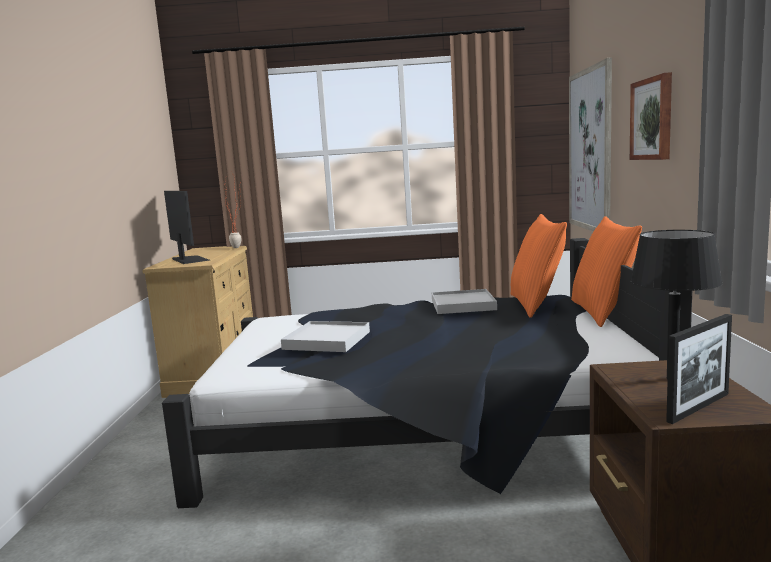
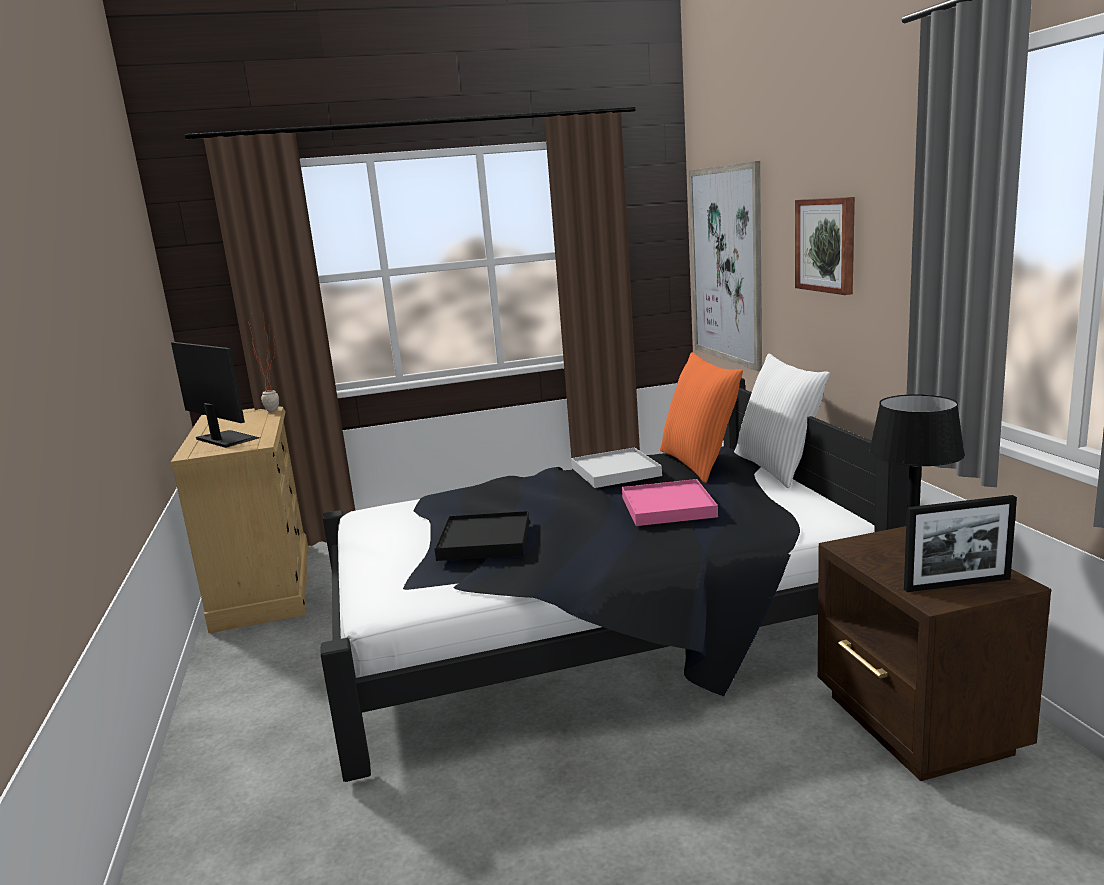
camera: 15 degrees left, 5 degrees up
white tray [281,321,370,352] -> black tray [434,511,529,561]
orange pillow [571,216,642,327] -> white pillow [734,354,830,488]
picture frame [666,314,732,424] -> picture frame turned 45 degrees clockwise [904,495,1017,592]
none -> pink tray [622,479,718,526]

